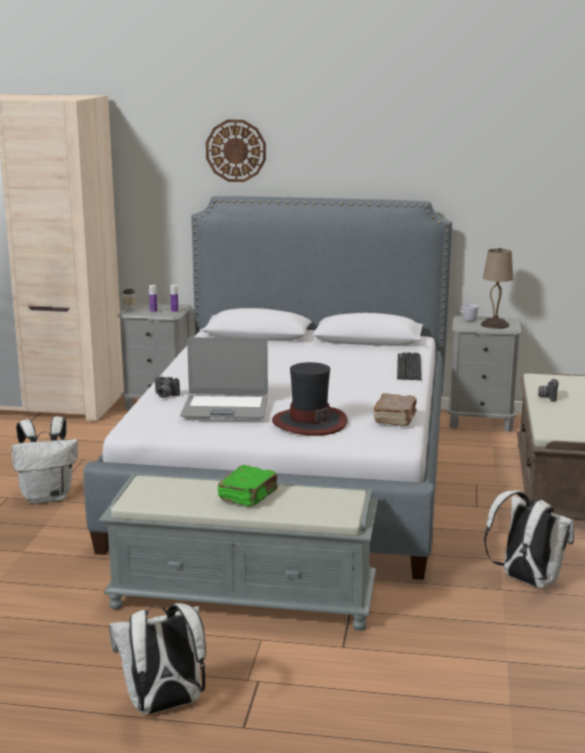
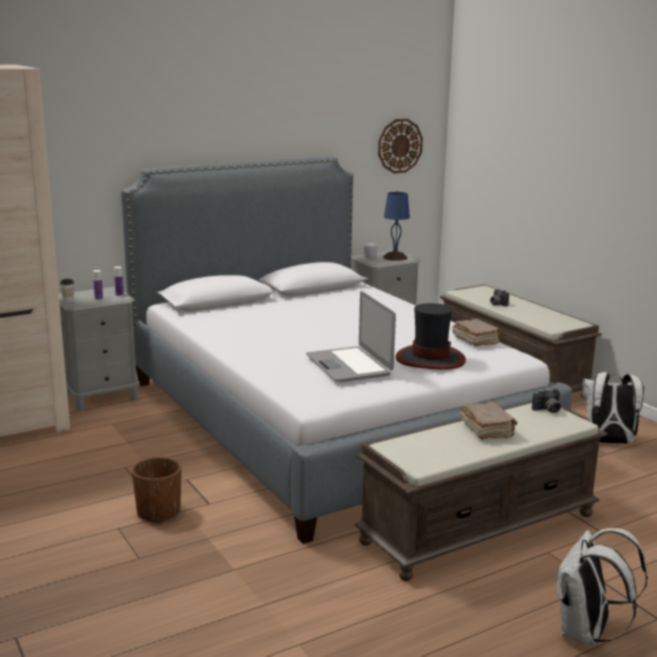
camera: 40 degrees left, 0 degrees up
white backpack [11,416,78,504] -> brown planter [132,457,181,523]
grey bench [99,474,378,631] -> brown bench [354,401,608,581]
camera [155,376,180,398] -> camera moved to [532,388,561,413]
laptop [180,337,268,418] -> laptop turned 105 degrees clockwise [306,291,396,382]
wall clock [206,120,266,182] -> wall clock moved to [378,119,423,174]
green book [218,465,278,507] -> brown book [460,402,517,439]
keyboard [397,352,421,380] -> none
beige table lamp [481,248,513,329] -> blue table lamp [383,191,410,261]

